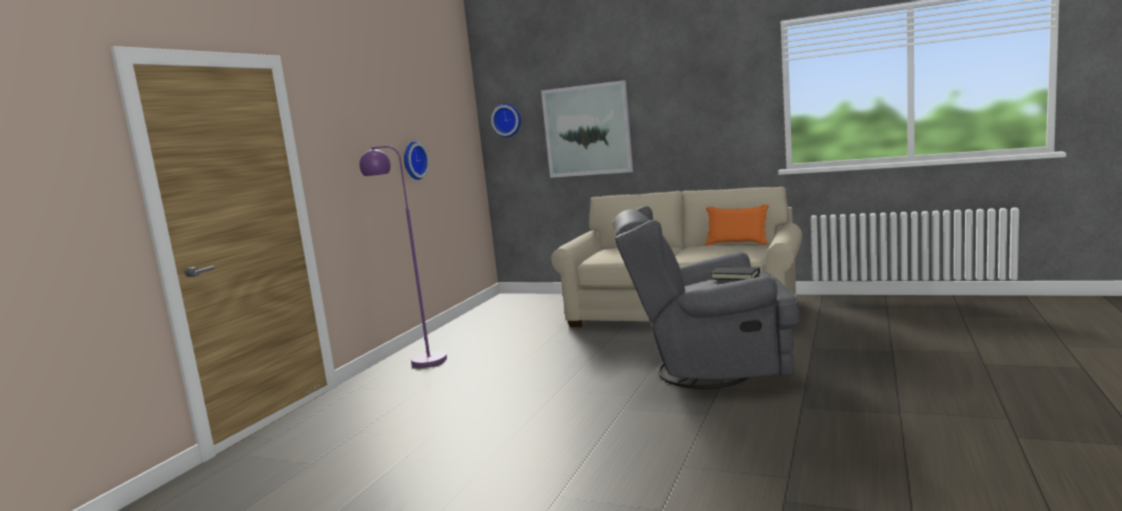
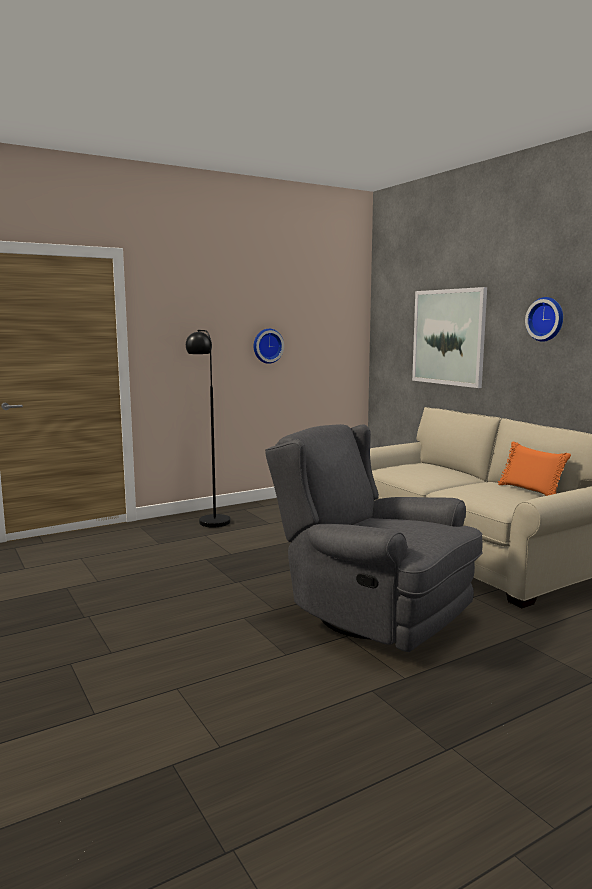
camera: 35 degrees right, 0 degrees up
purple floor lamp [359,146,447,367] -> black floor lamp [186,330,231,528]
wall clock [491,103,521,137] -> wall clock moved to [525,297,563,342]
black book [710,267,760,280] -> none

